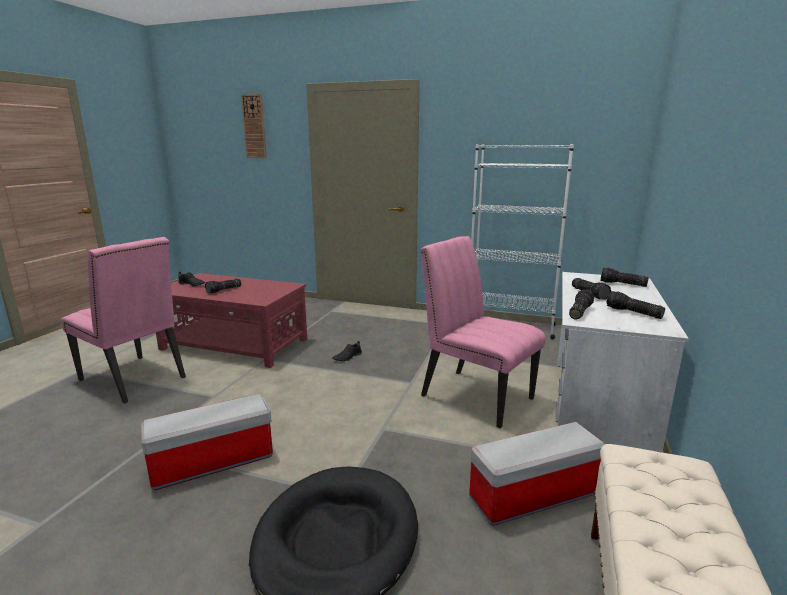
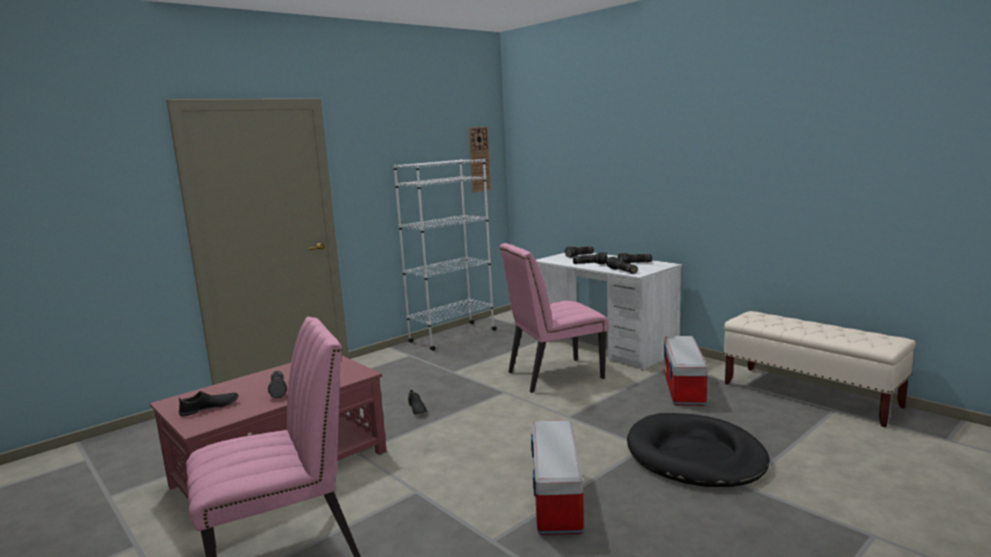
camera: 60 degrees left, 5 degrees down
wall clock [241,94,267,158] -> wall clock moved to [469,127,491,192]

